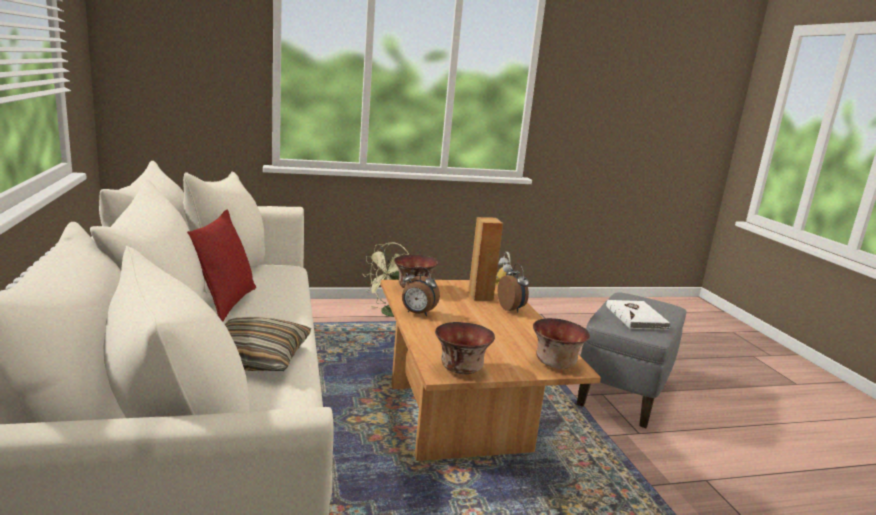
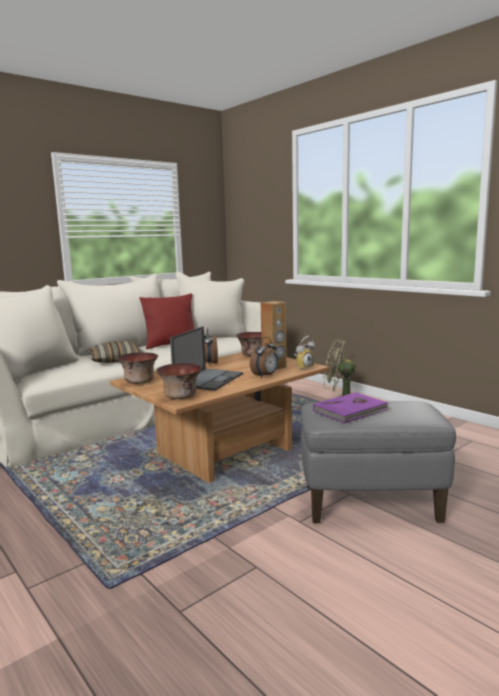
camera: 65 degrees right, 5 degrees down
white book [606,300,670,330] -> purple book [313,392,391,424]
none -> laptop [170,326,243,391]

